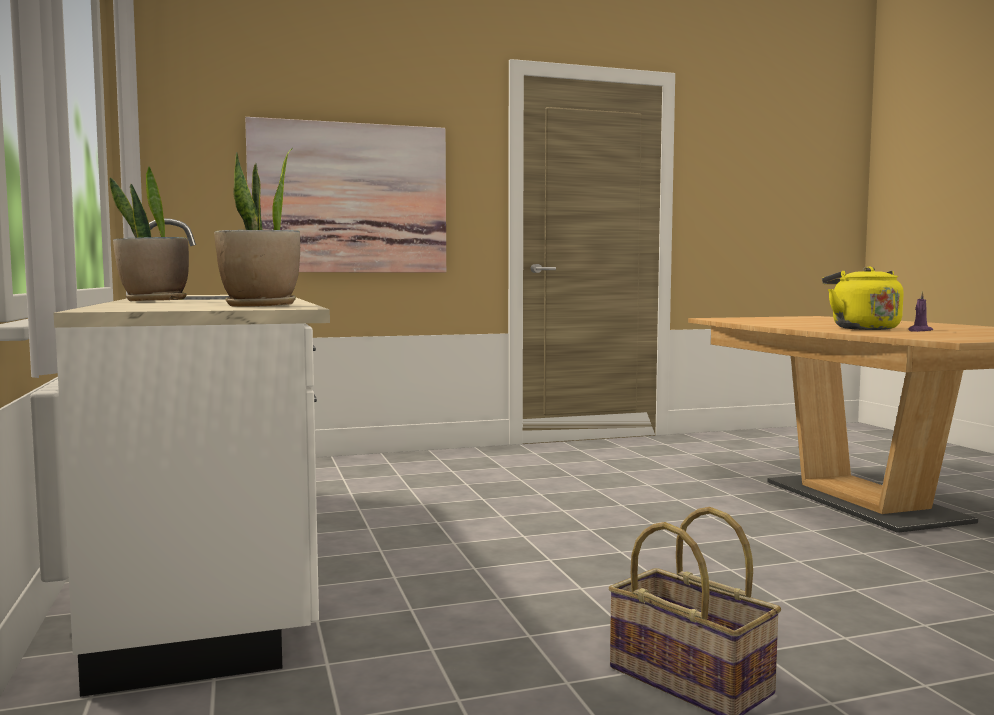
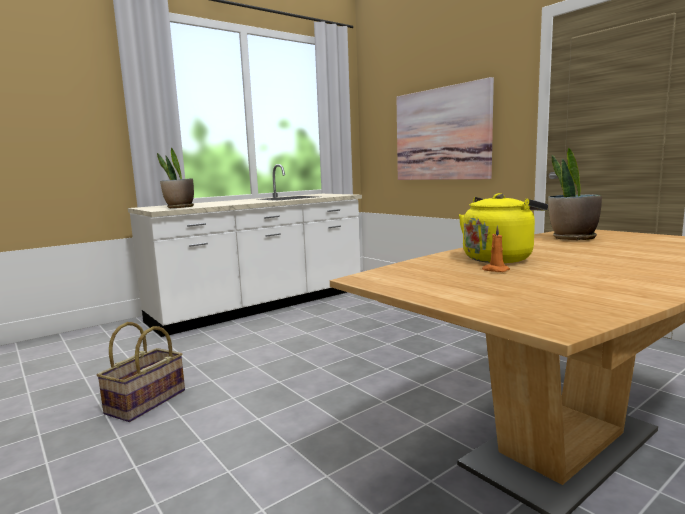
camera: 70 degrees right, 5 degrees up
potted plant [109,167,189,301] -> potted plant moved to [548,148,602,240]
purple candle [909,291,933,332] -> orange candle [482,225,510,272]

